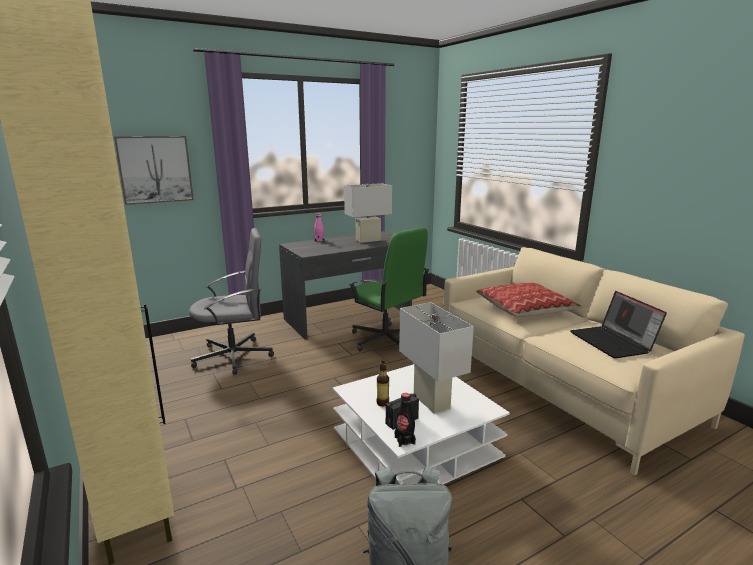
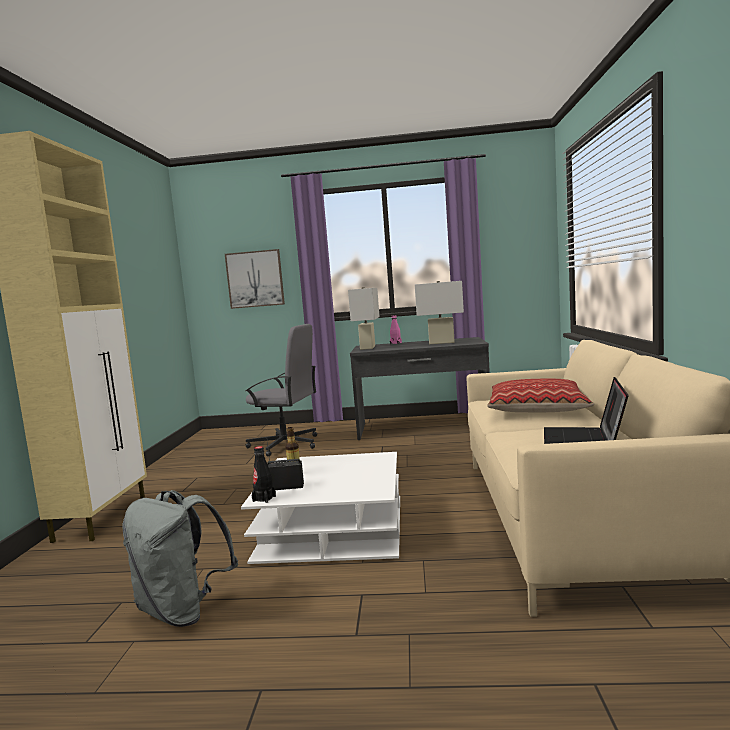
camera: 35 degrees right, 10 degrees down
green office chair [349,227,429,351] -> none
white table lamp [399,302,474,414] -> white table lamp moved to [348,287,380,350]

